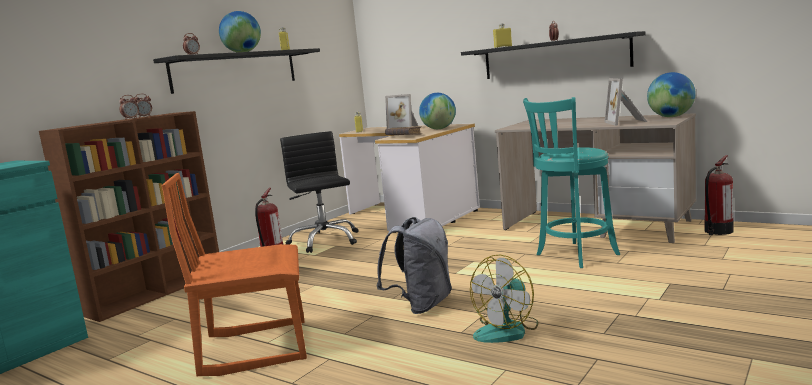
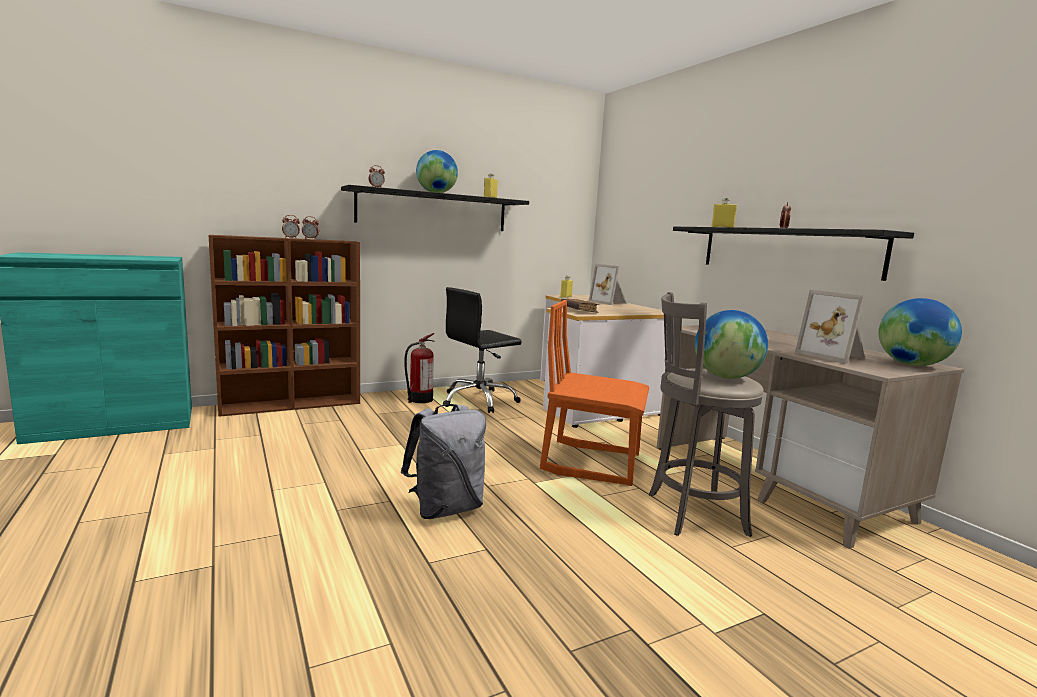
camera: 25 degrees right, 0 degrees up
orange chair [162,173,307,376] -> orange chair moved to [540,300,649,486]
black office chair [280,131,358,253] -> black office chair turned 135 degrees counterclockwise [443,287,522,413]
globe [419,93,456,129] -> globe moved to [695,310,768,379]
fan [470,255,538,343] -> none
turquoise stool [523,97,620,268] -> grey stool [649,292,764,537]
picture frame [604,78,647,126] -> picture frame turned 60 degrees counterclockwise [795,290,865,364]
fire extinguisher [704,155,734,235] -> none

